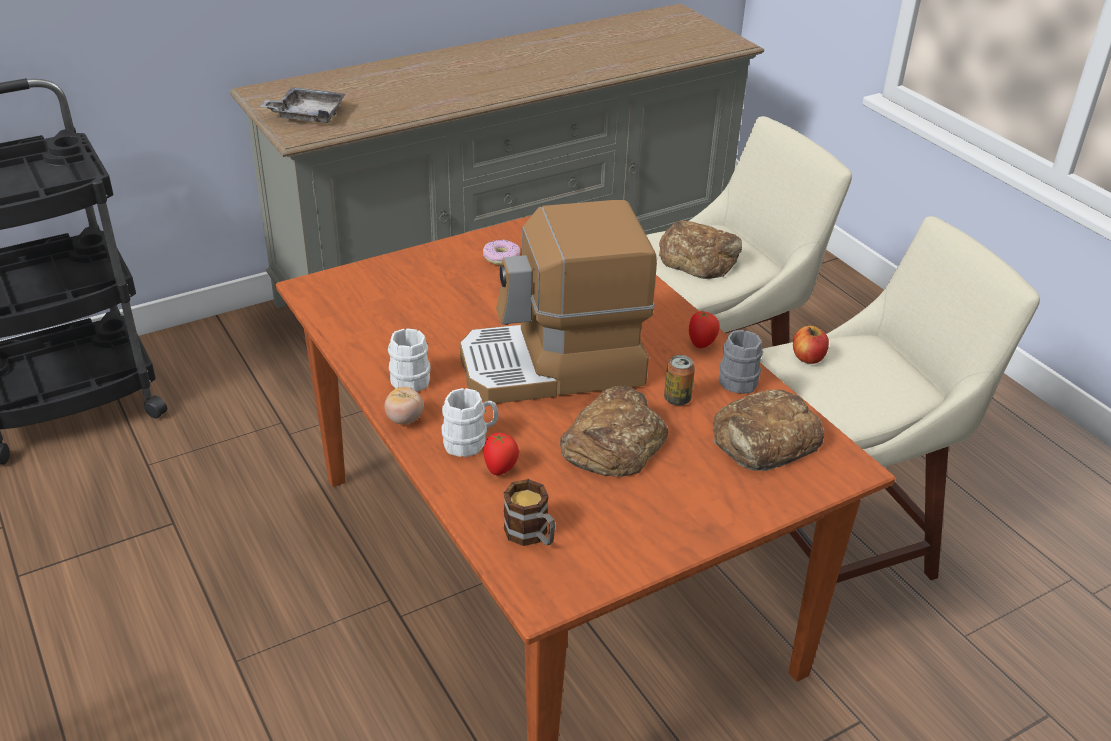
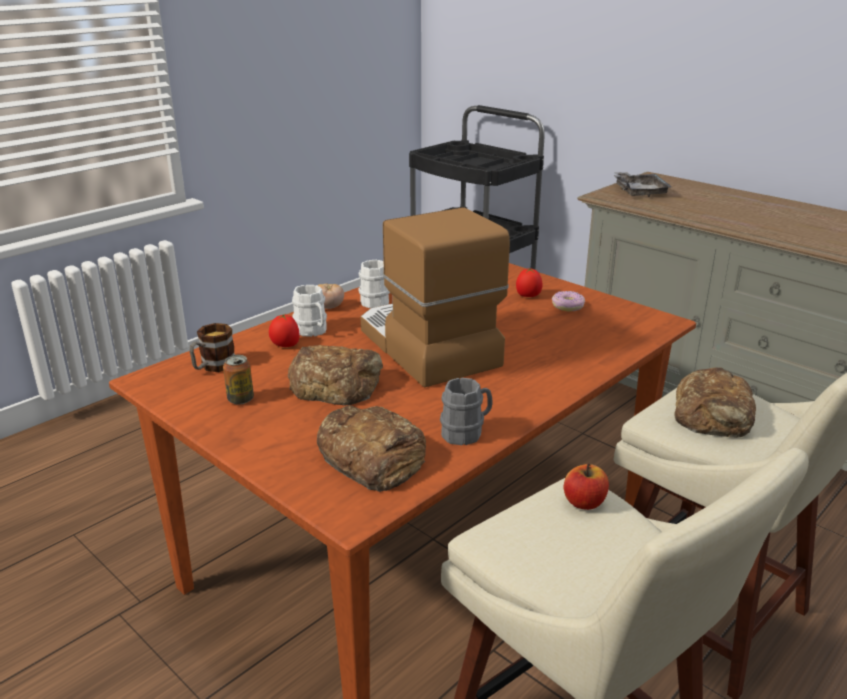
camera: 75 degrees right, 10 degrees down
can [664,355,695,406] -> can moved to [223,355,254,405]
tomato [689,310,719,348] -> tomato moved to [516,268,542,297]

